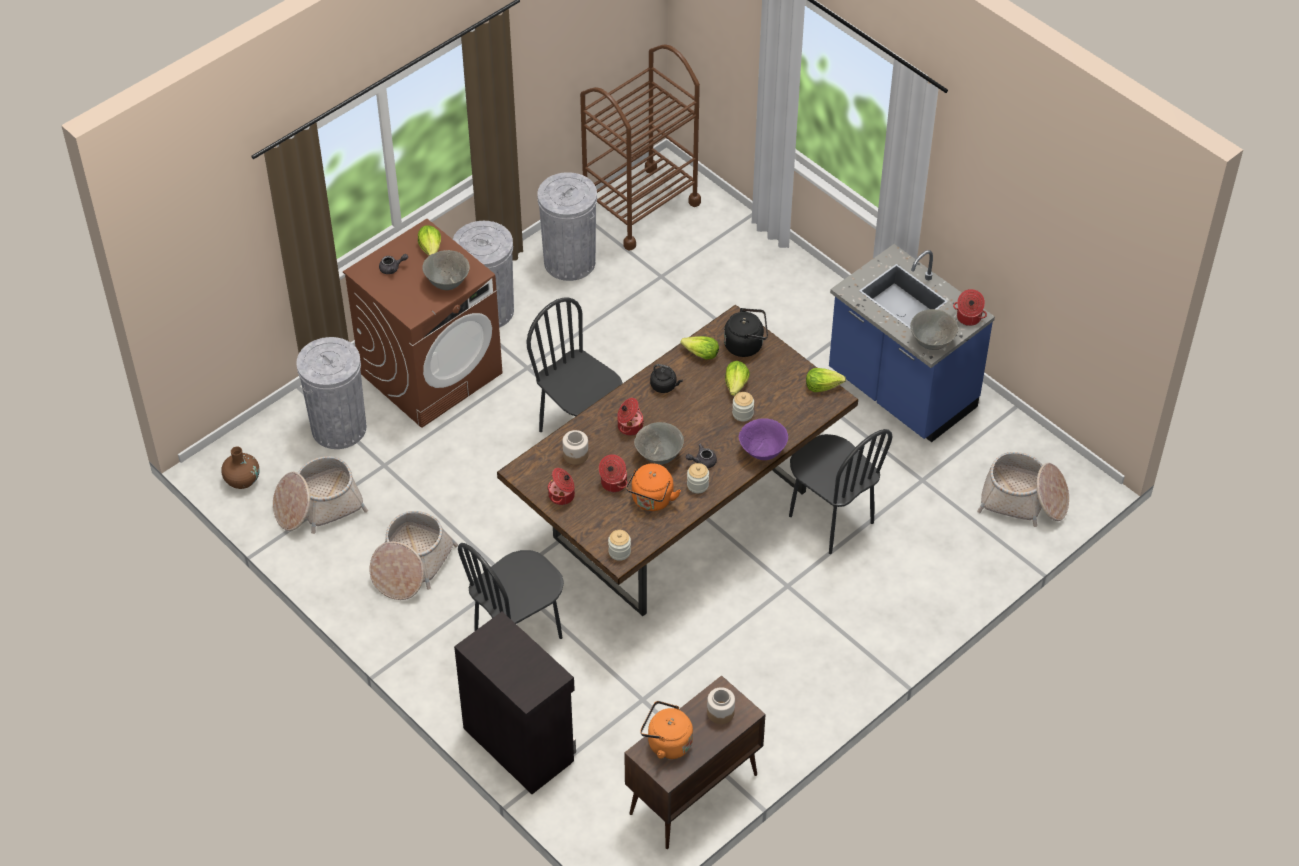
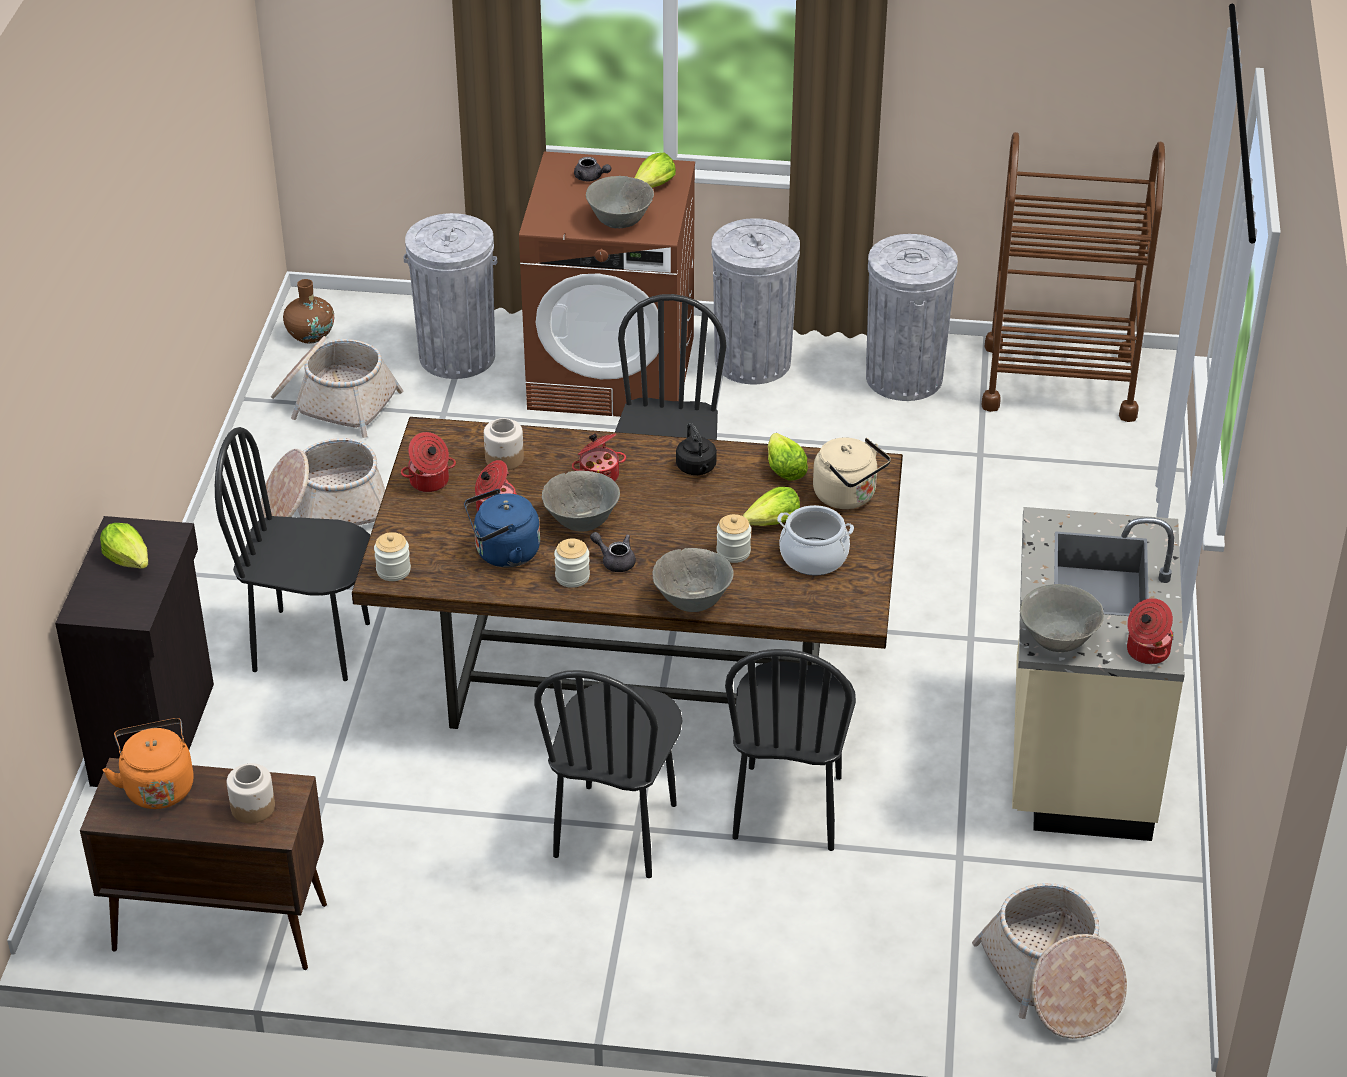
camera: 50 degrees right, 10 degrees down
orange kettle [626,463,681,511] -> blue kettle [464,489,540,567]
black kettle [724,308,768,357] -> beige kettle [813,437,891,509]
purple bowl [739,418,788,460] -> grey bowl [652,548,734,612]
lettuce [806,368,846,392] -> lettuce moved to [100,523,148,569]
blue counter [829,244,995,442] -> beige counter [1012,507,1185,841]
none -> black chair [534,670,683,878]
none -> cooking pot [777,505,854,575]

